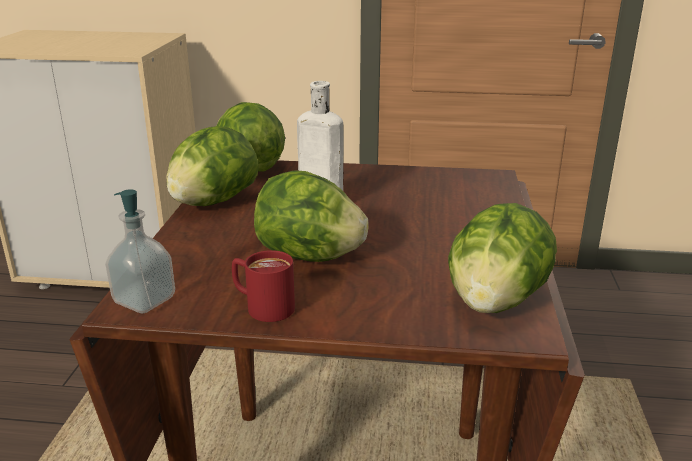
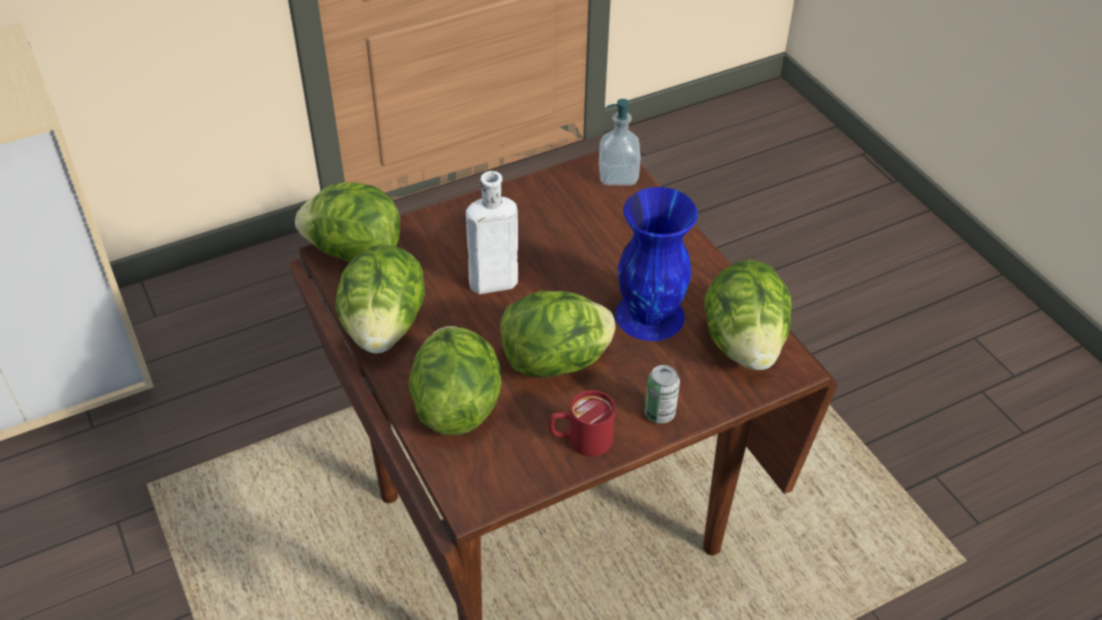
camera: 35 degrees left, 20 degrees up
soap dispenser [105,189,175,313] -> soap dispenser moved to [599,99,641,186]
none -> lettuce [408,326,502,435]
none -> blue vase [615,187,698,341]
none -> can [644,365,680,424]

